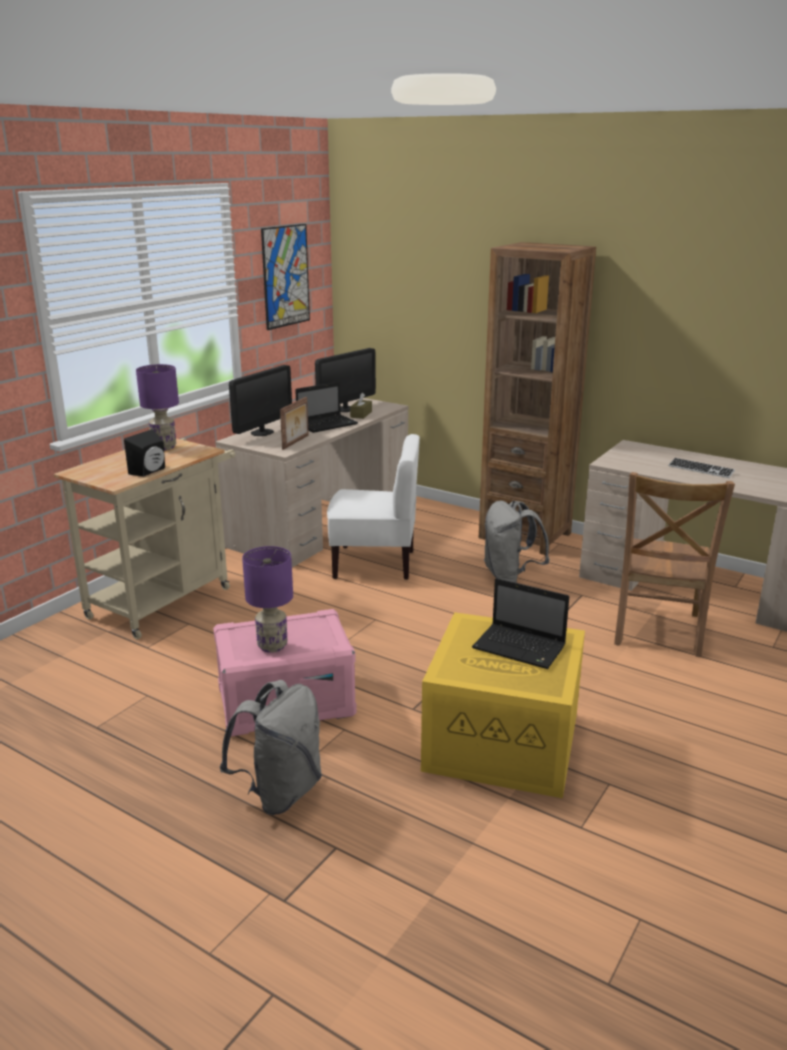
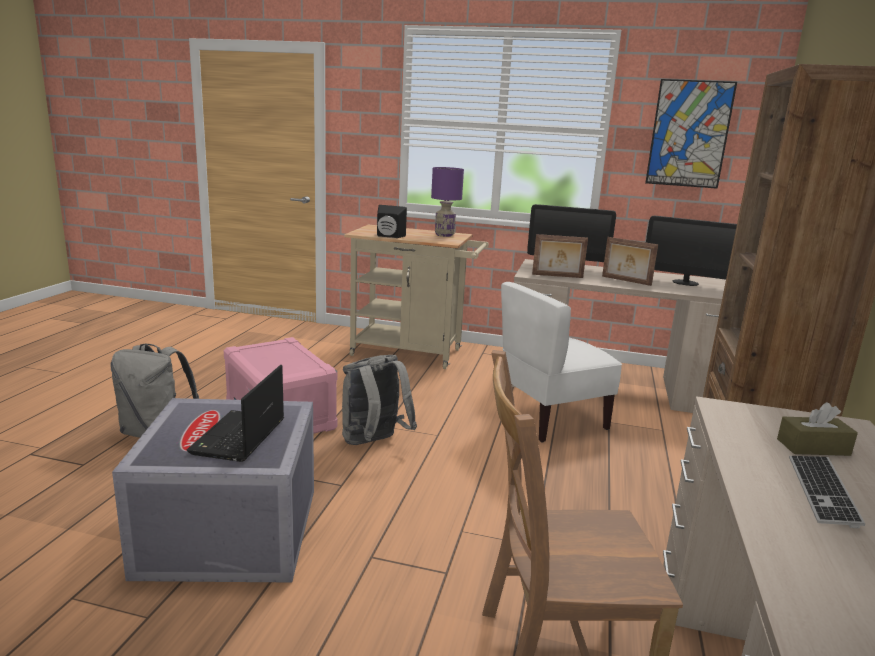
camera: 70 degrees right, 5 degrees down
purple table lamp [242,546,293,653] -> none
laptop [295,382,358,433] -> picture frame [602,237,658,286]
white chair [327,434,420,580] -> white chair turned 75 degrees clockwise [501,282,622,442]
brown tissue box [350,393,372,419] -> brown tissue box moved to [777,402,858,456]
yellow storage box [421,612,585,798] -> grey storage box [112,398,314,583]
grey backpack [484,501,550,583] -> grey backpack moved to [342,355,417,445]

